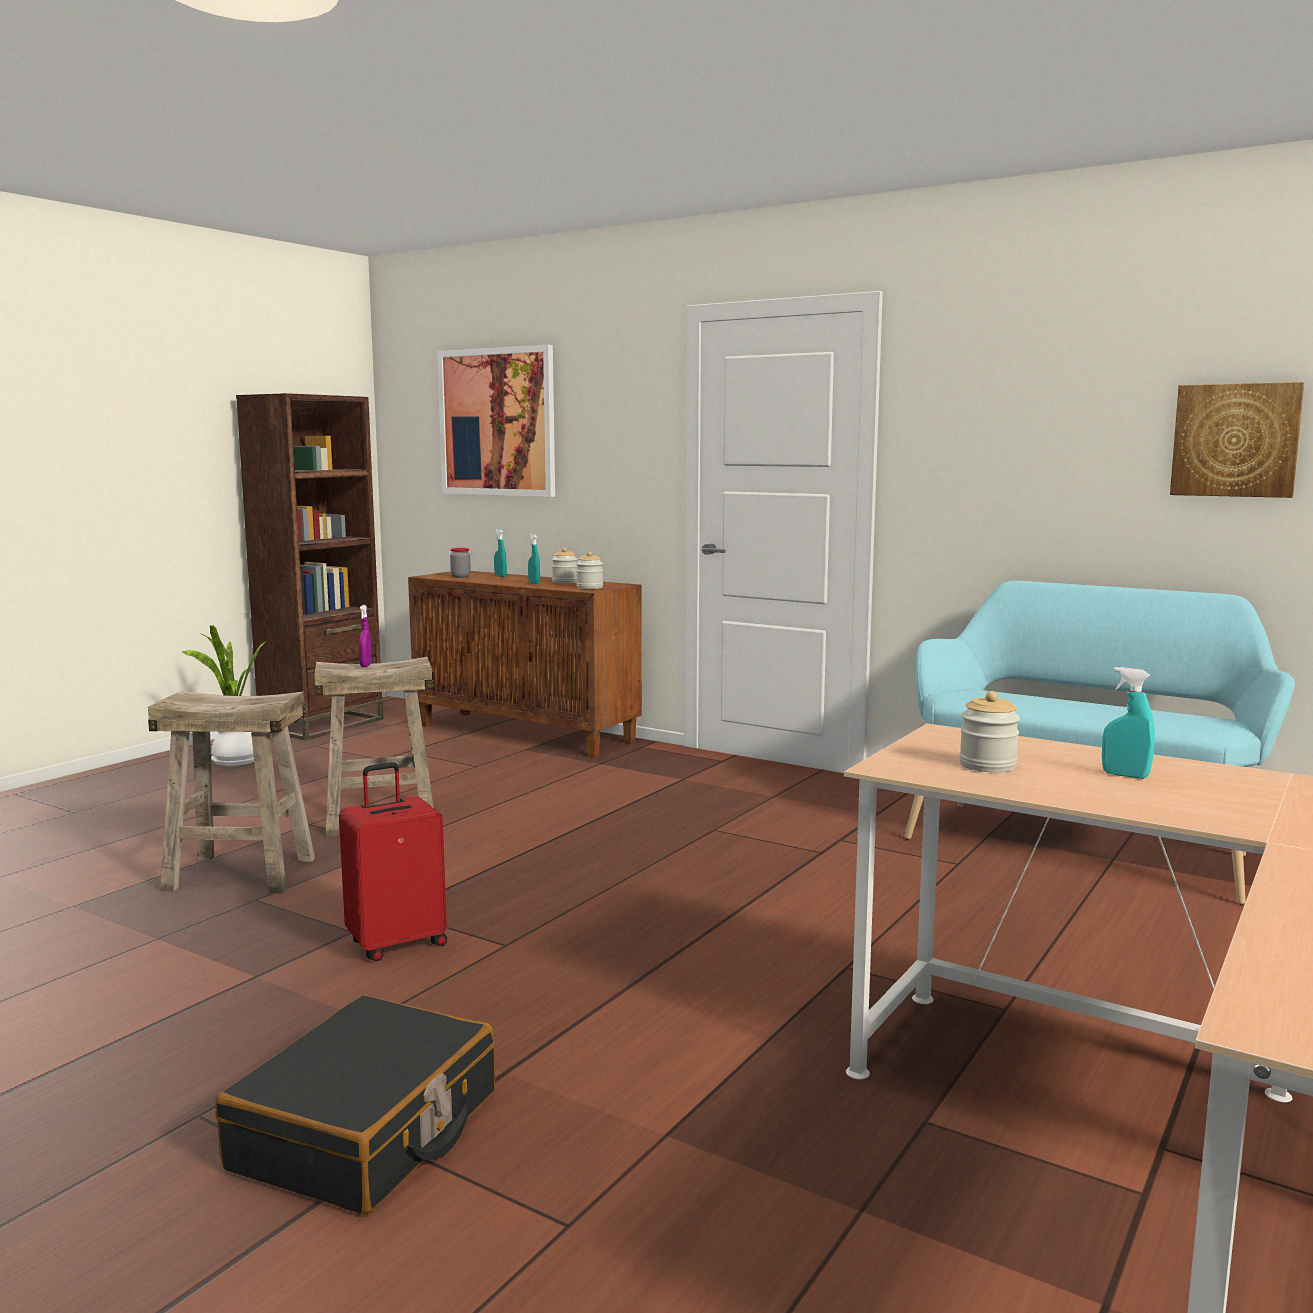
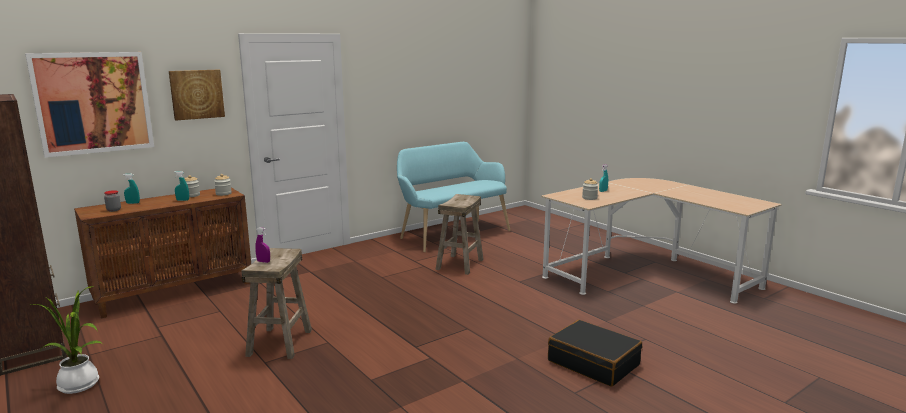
camera: 70 degrees left, 5 degrees up
beige stool [148,691,315,893] -> beige stool moved to [435,194,484,275]
red suitcase [339,762,447,961] -> none
picture [1170,382,1304,498] -> picture moved to [169,70,225,120]

